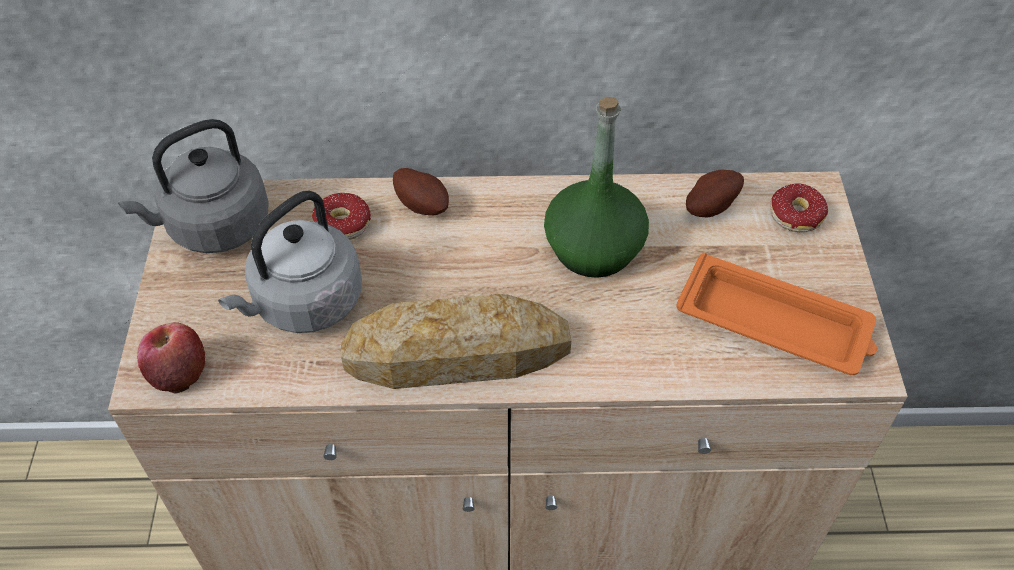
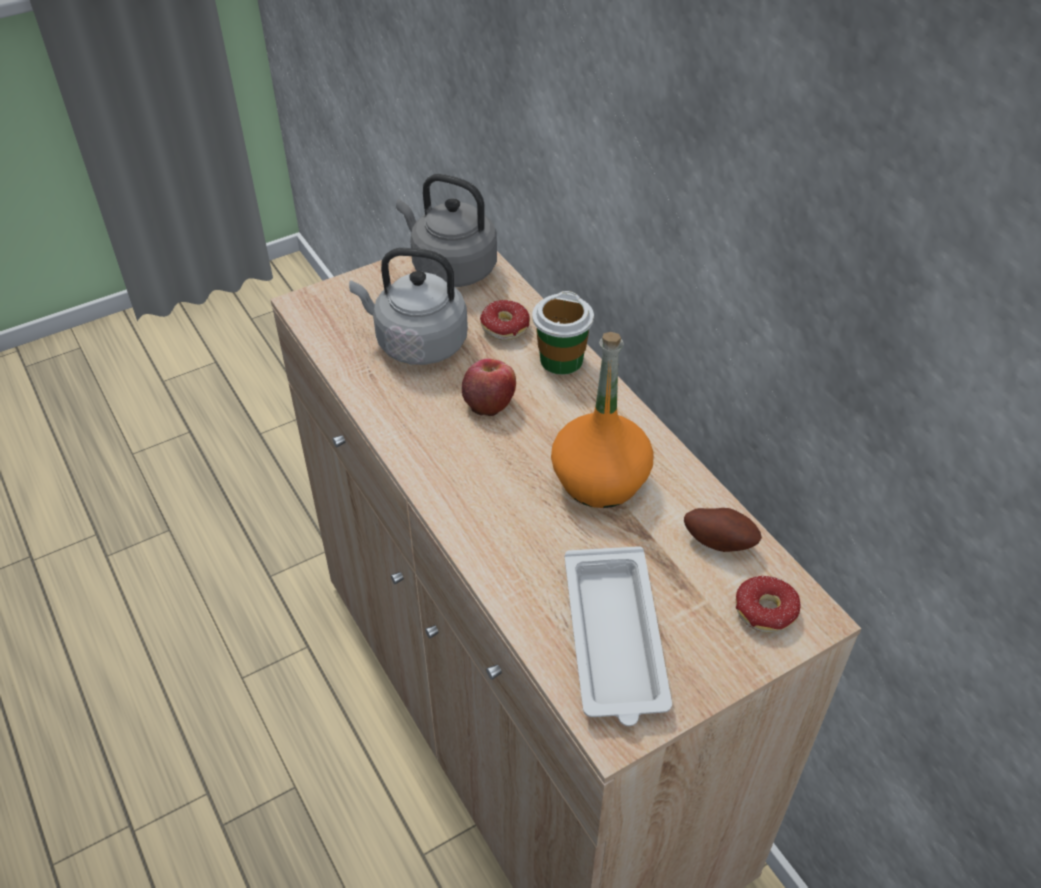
camera: 60 degrees right, 5 degrees down
apple [137,322,205,394] -> apple moved to [462,358,516,416]
bread [341,294,571,389] -> none
potato [393,168,449,215] -> cup [532,291,594,375]
green bottle [544,97,649,278] -> orange bottle [551,332,654,508]
orange tray [676,253,877,375] -> white tray [565,546,672,726]

